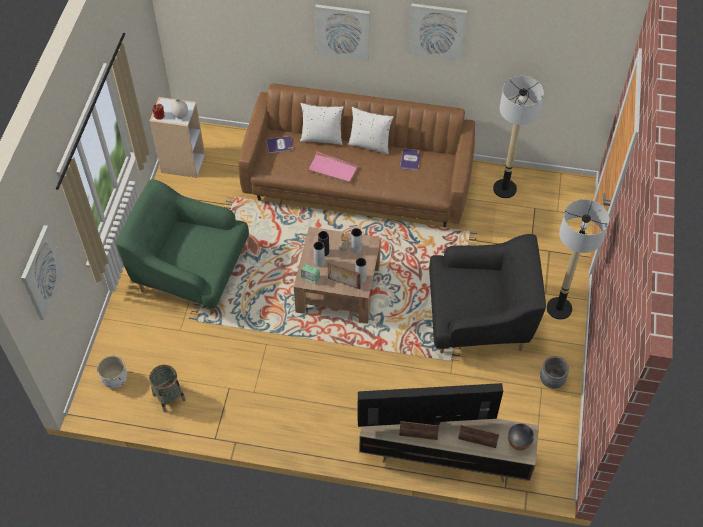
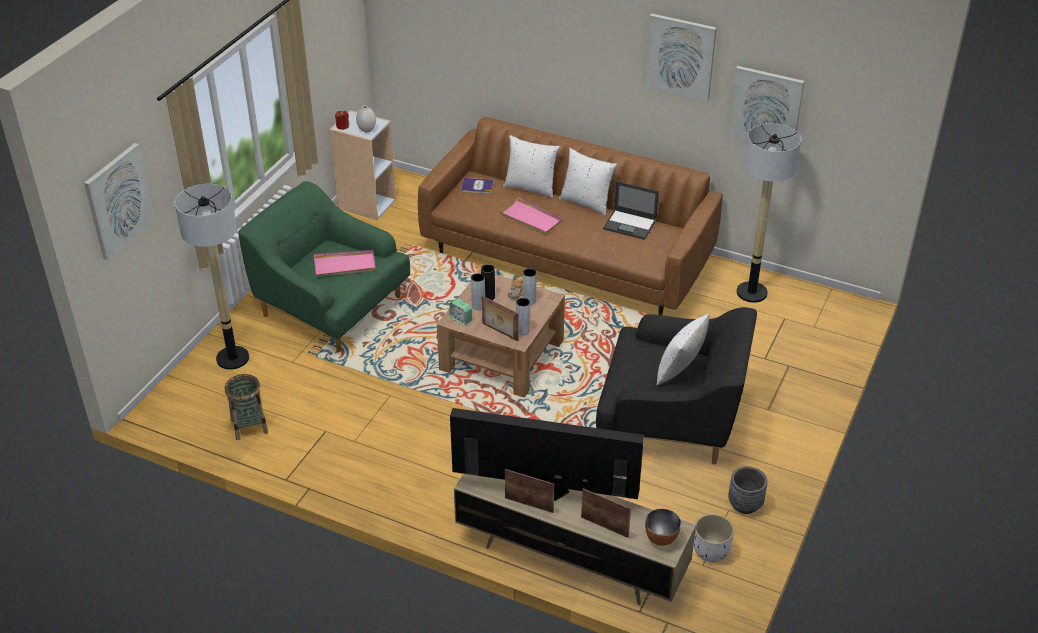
camera: 15 degrees right, 15 degrees down
white planter [97,356,127,388] -> white planter moved to [694,514,734,562]
picture [315,4,370,61] -> picture moved to [728,66,805,143]
book [400,148,420,170] -> laptop [603,181,659,240]
floor lamp [547,199,609,320] -> floor lamp moved to [175,184,249,370]
none -> pink tray [314,250,376,276]
none -> white pillow [657,313,710,385]

